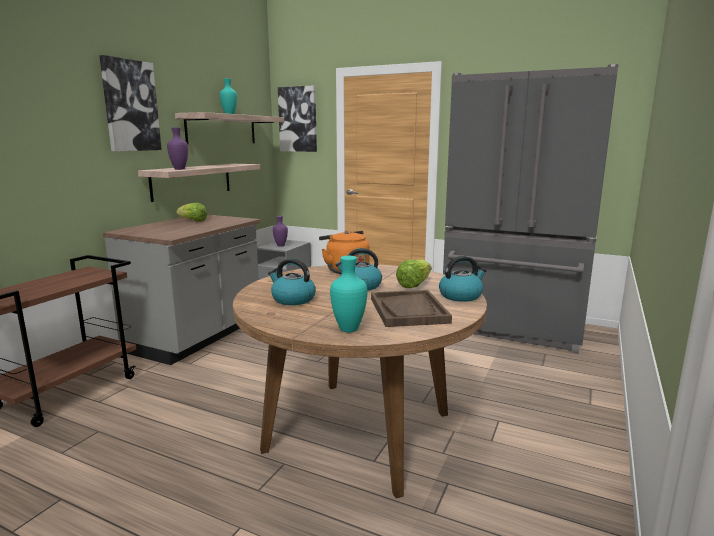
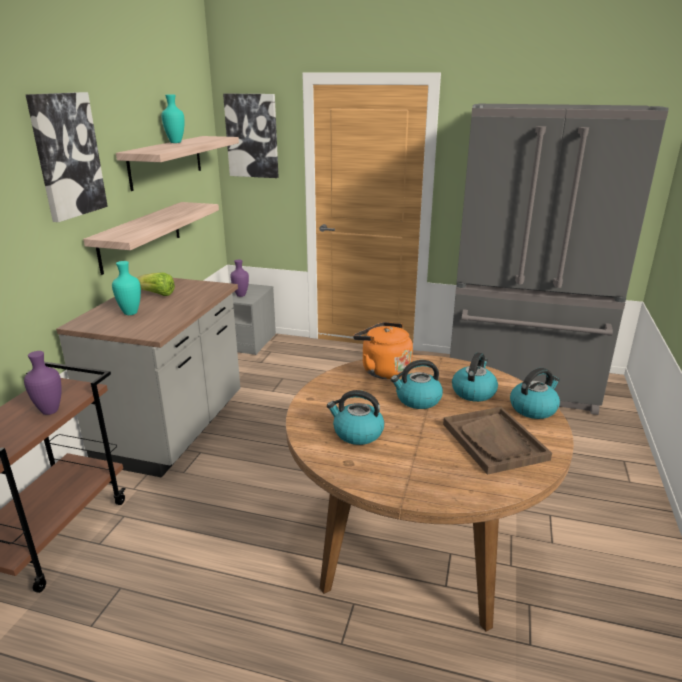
camera: 10 degrees left, 10 degrees up
purple vase [167,127,188,170] -> purple vase moved to [24,351,62,415]
turquoise vase [330,256,368,332] -> turquoise vase moved to [112,261,141,315]
lettuce [396,259,431,288] -> kettle [452,352,498,402]

